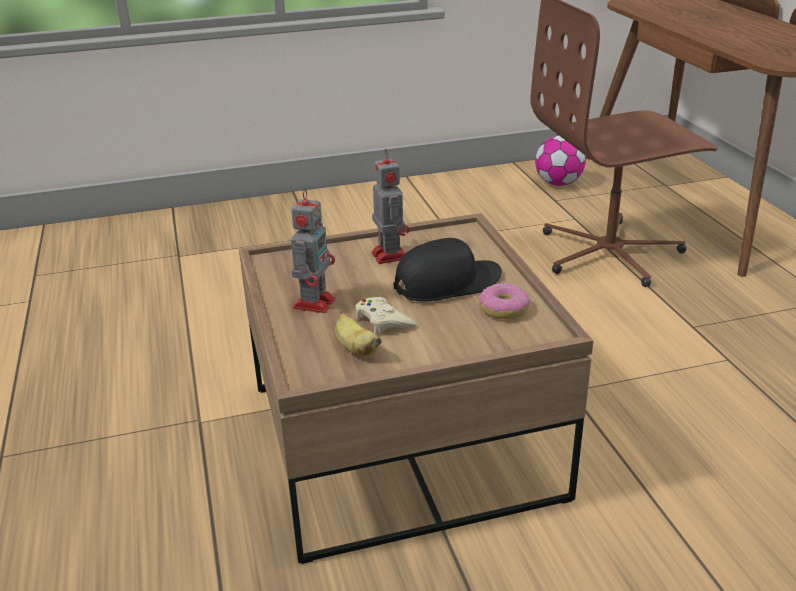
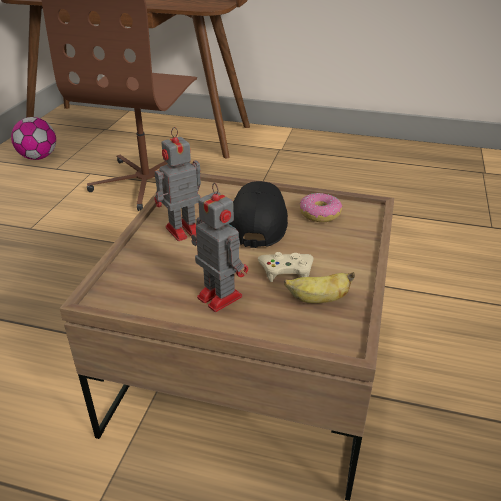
camera: 60 degrees left, 5 degrees up
toy robot [371,149,410,264] -> toy robot turned 45 degrees counterclockwise [155,127,201,241]

